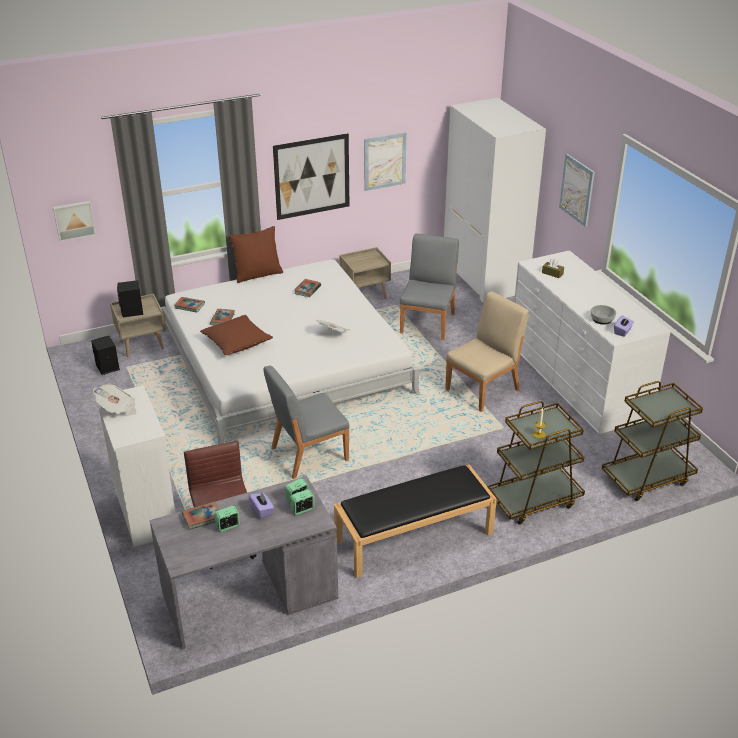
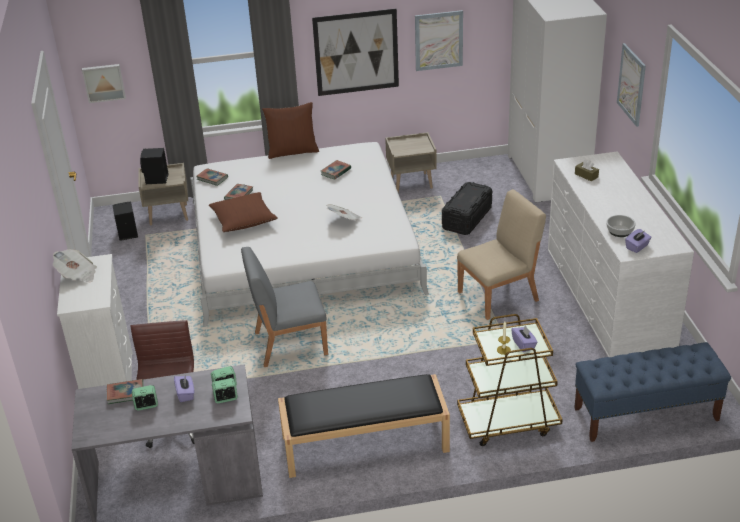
camera: 15 degrees right, 0 degrees up
grey chair [400,234,459,340] -> black storage box [442,182,492,235]
brown cart [602,381,703,501] -> blue bench [574,342,731,442]
none -> purple tissue box [511,325,538,352]

